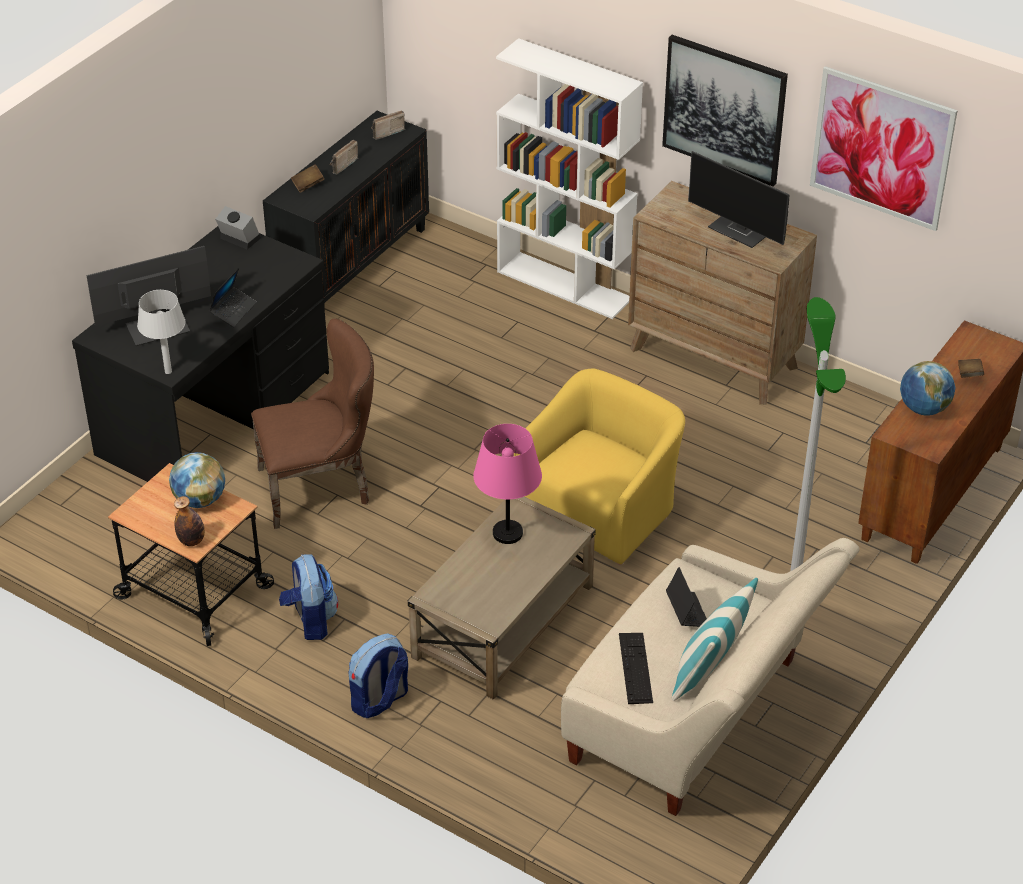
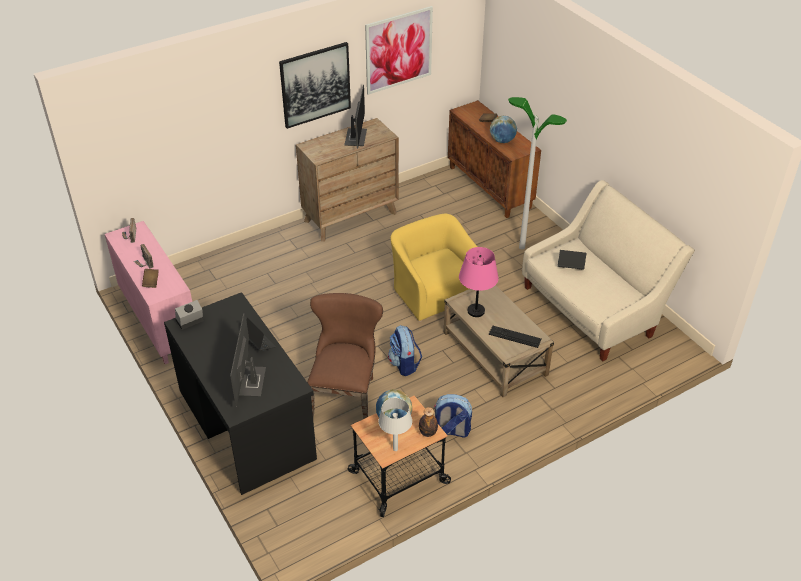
camera: 65 degrees left, 0 degrees up
grey table lamp [137,290,186,374] -> grey table lamp moved to [378,398,412,451]
black cabinet [263,111,429,308] -> pink cabinet [105,221,192,364]
backpack [349,633,408,718] -> backpack moved to [388,325,422,376]
white bookcase [496,38,643,319] -> none
keyboard [619,633,653,704] -> keyboard moved to [489,326,541,348]
pillow [672,578,758,701] -> none
monitor [688,151,789,248] -> monitor turned 60 degrees counterclockwise [344,84,367,149]

